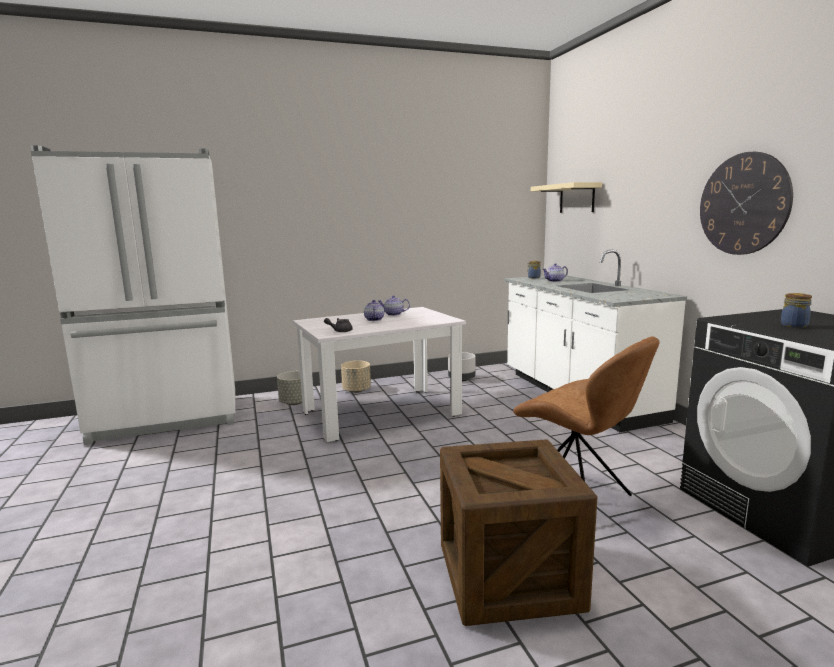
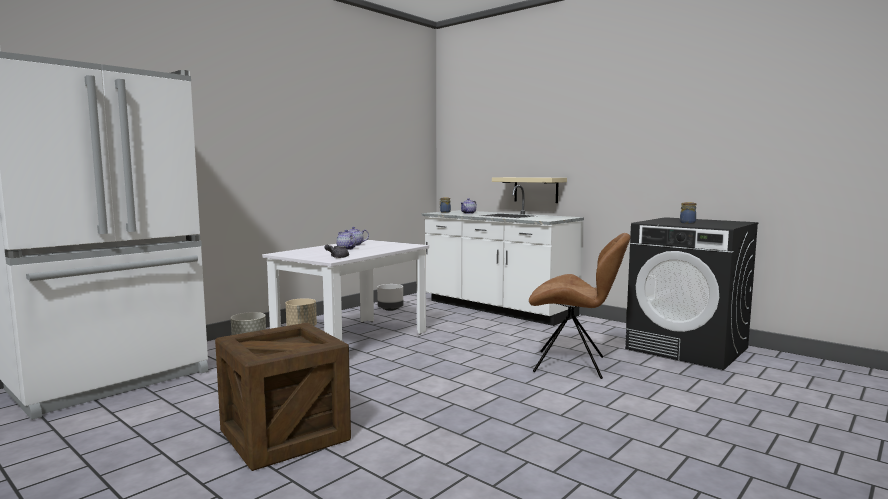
camera: 30 degrees left, 5 degrees down
crate [440,439,597,626] -> crate moved to [215,323,351,471]
beige shelf [531,182,602,213] -> beige shelf moved to [492,177,567,203]
wall clock [700,152,793,255] -> none

